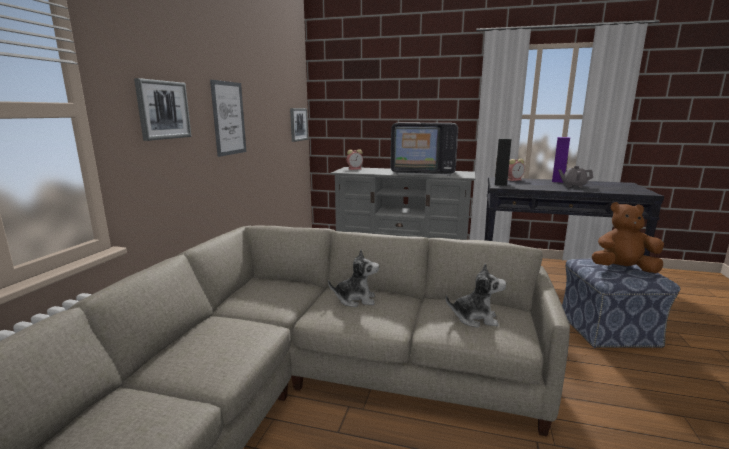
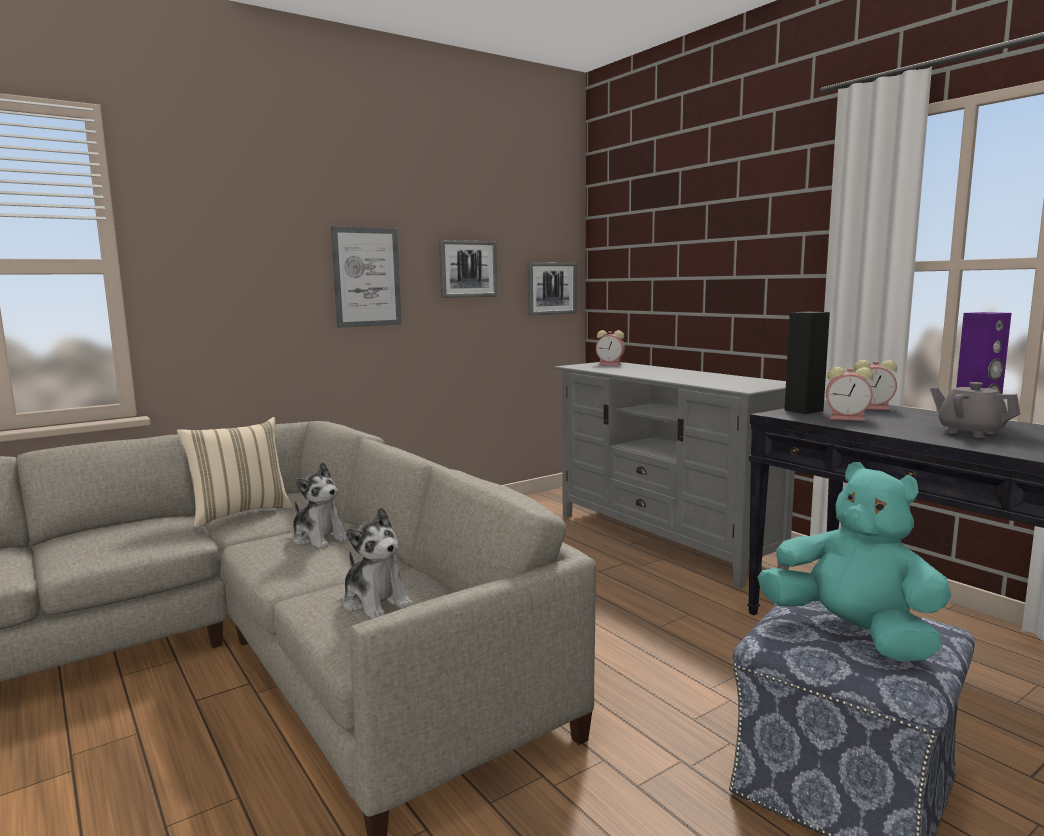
camera: 40 degrees right, 5 degrees down
picture [134,78,192,141] -> picture moved to [439,240,498,298]
television [391,123,458,176] -> none
brown plush toy [592,202,664,273] -> turquoise plush toy [758,462,952,661]
none -> beige pillow [177,417,293,528]
none -> alarm clock [826,367,874,421]

